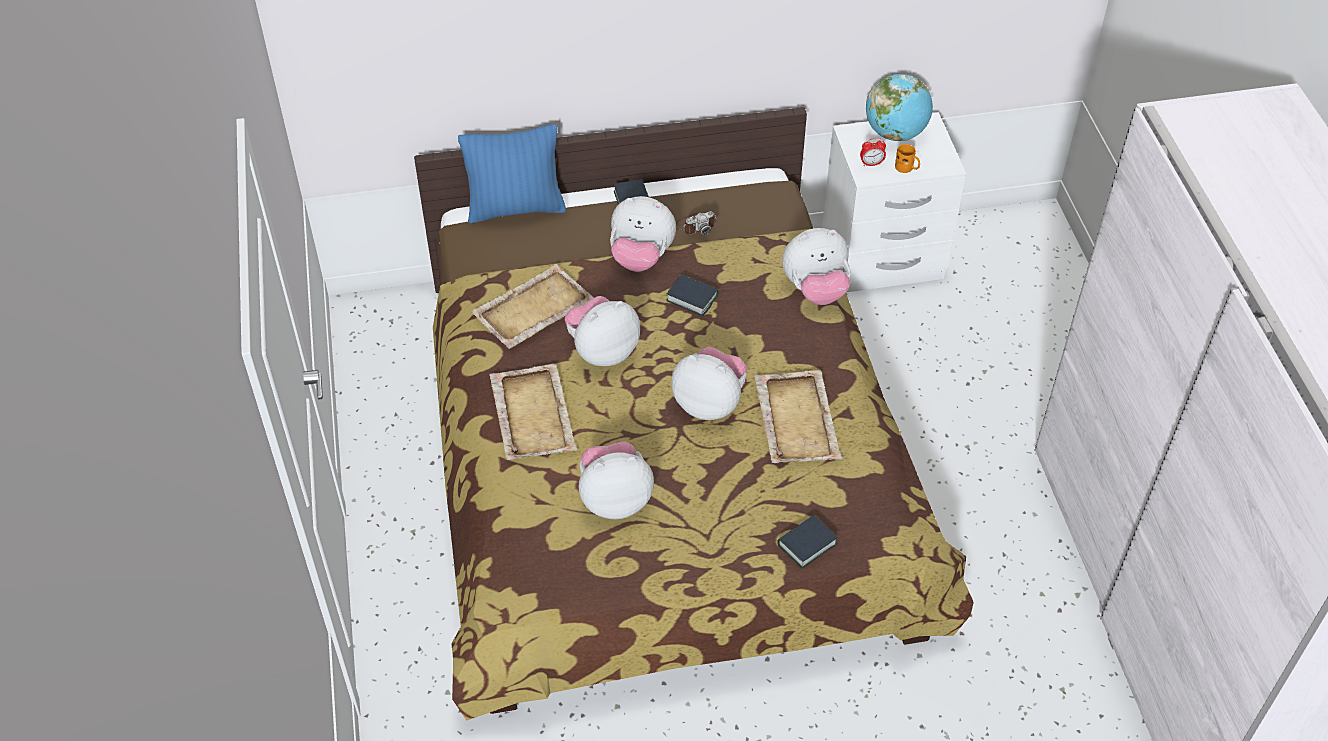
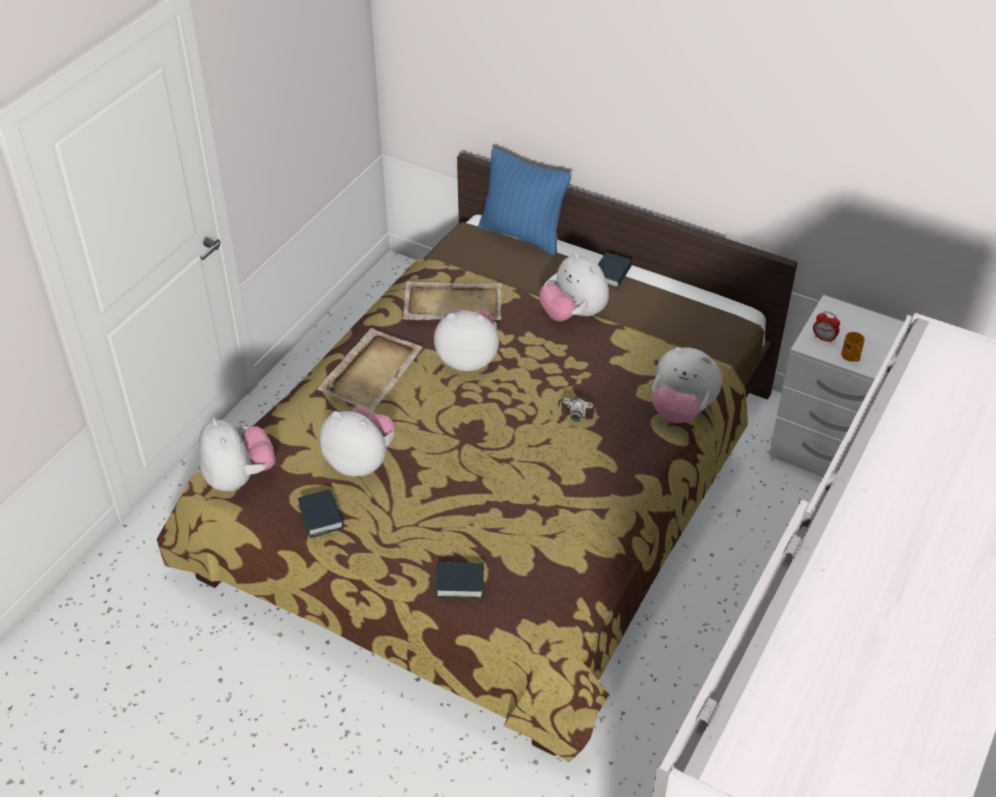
camera: 40 degrees right, 5 degrees down
book [666,274,718,316] -> book moved to [298,489,344,538]
plush toy [672,347,747,420] -> plush toy moved to [199,418,276,492]
camera [676,211,717,235] -> camera moved to [558,398,597,422]
beige tray [755,370,843,463] -> none
globe [866,74,933,141] -> none

